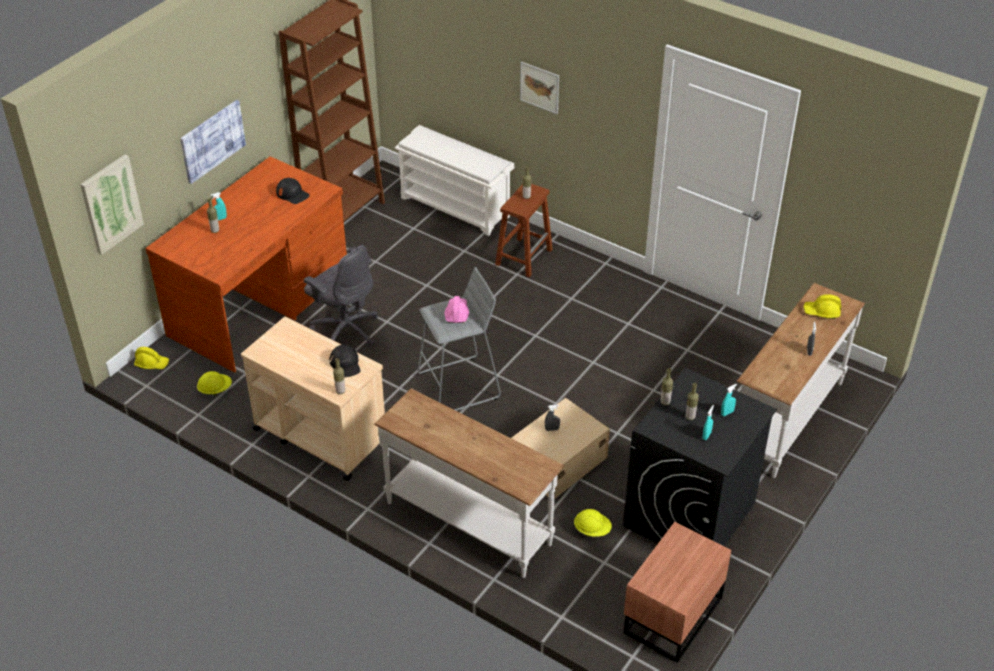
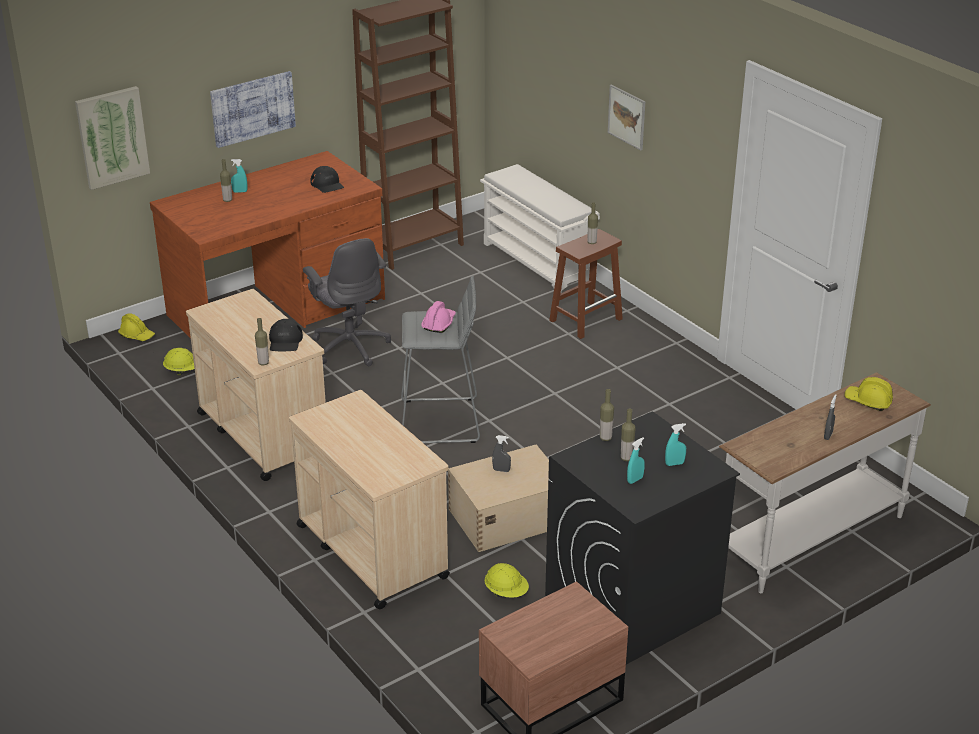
camera: 20 degrees right, 10 degrees down
white console table [374,388,565,578] -> beige cart [289,390,450,609]

